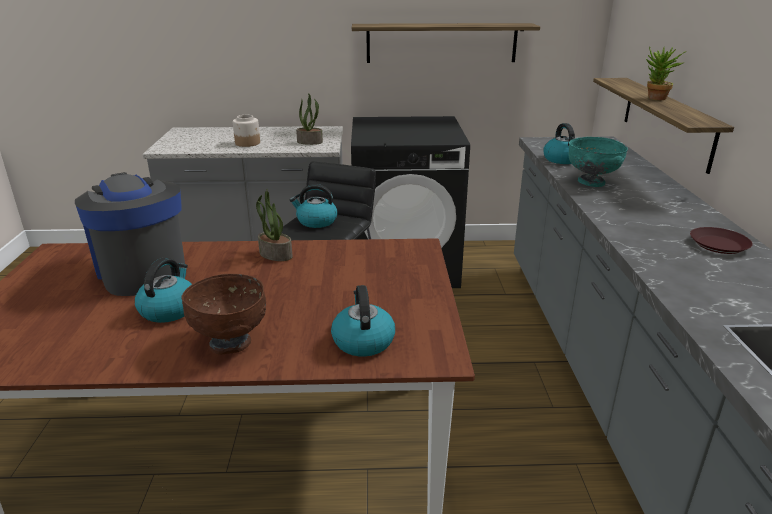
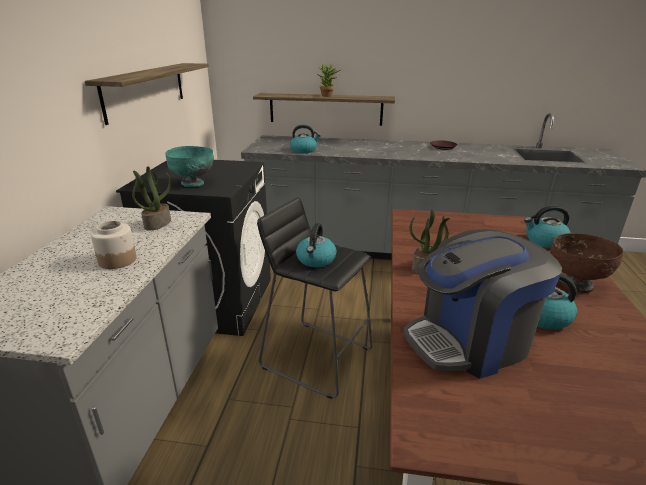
camera: 80 degrees left, 0 degrees up
turquoise bowl [568,137,628,187] -> turquoise bowl moved to [165,146,214,187]

